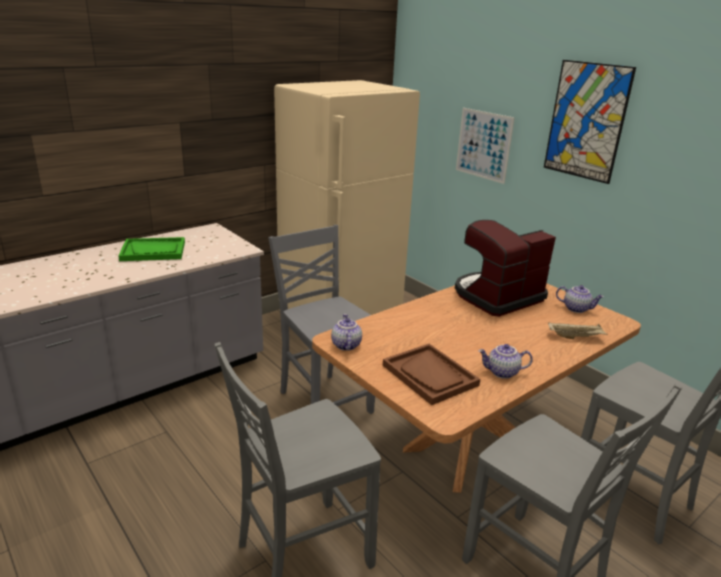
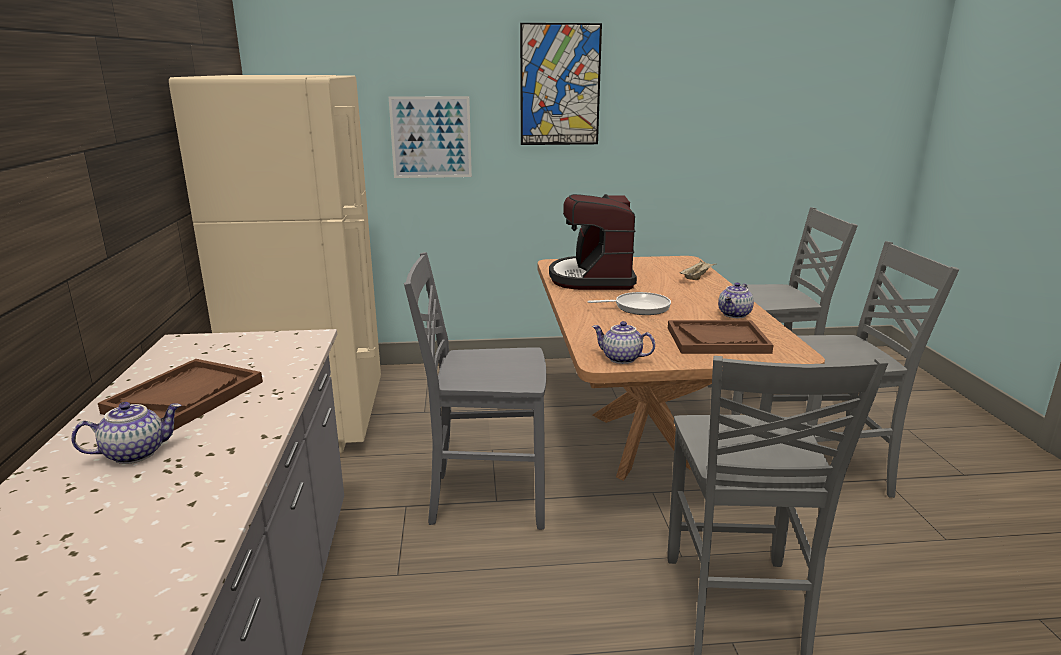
camera: 55 degrees left, 5 degrees down
green tray [118,237,185,261] -> brown tray [98,359,263,431]
teapot [556,285,604,313] -> teapot moved to [71,402,182,464]
none -> frying pan [588,292,671,315]

